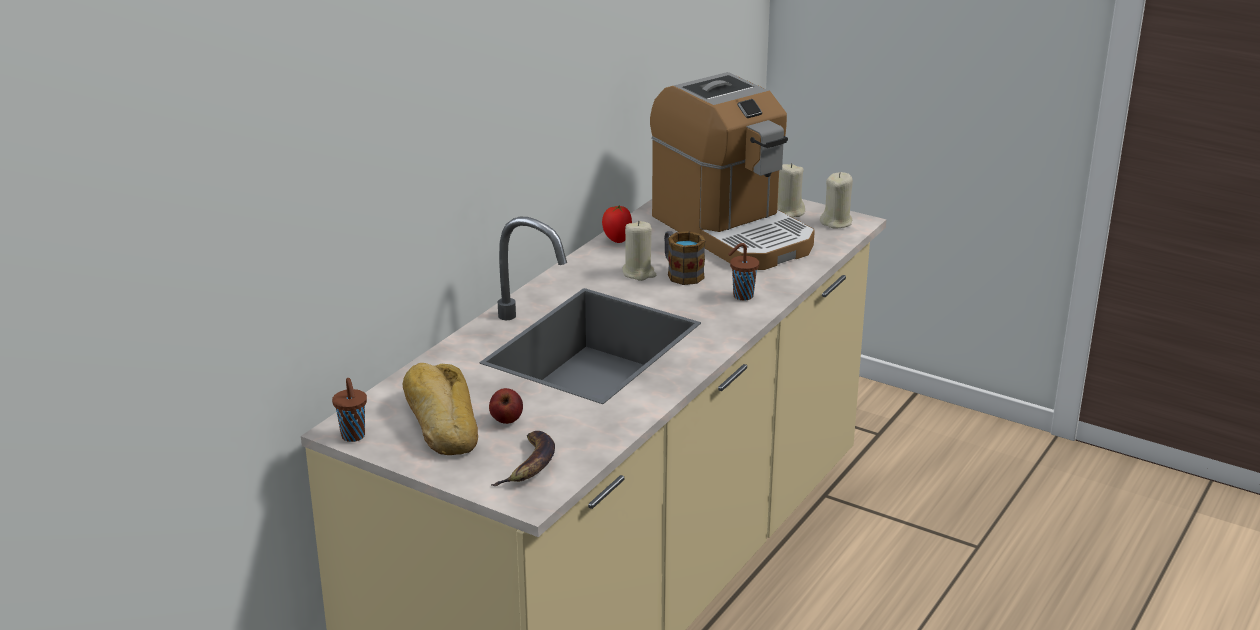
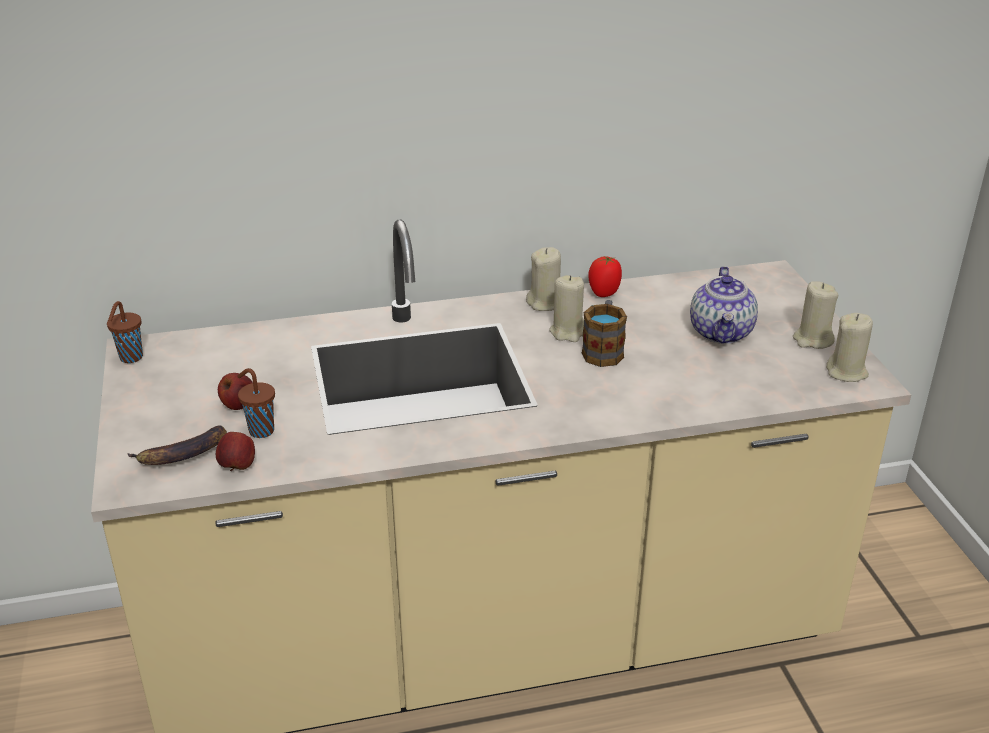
camera: 45 degrees right, 5 degrees up
bread [403,363,478,455] -> none
coffee machine [650,72,815,270] -> teapot [690,266,758,344]
brown cup [728,243,759,301] -> brown cup moved to [238,368,275,438]
none -> apple [216,432,255,471]
none -> beige candle [526,247,561,311]

